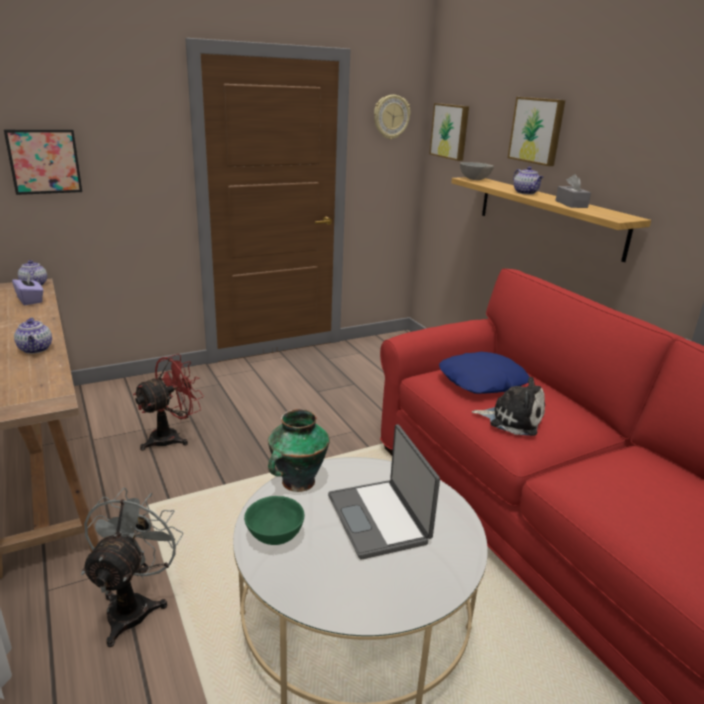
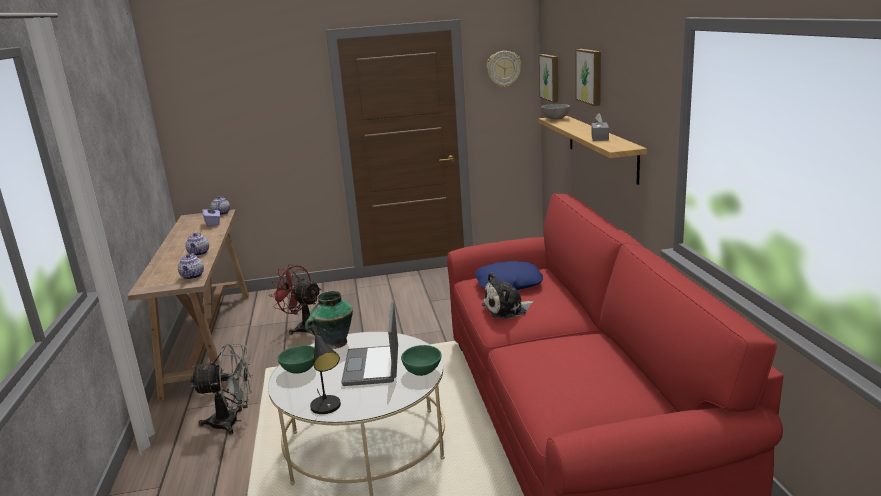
camera: 20 degrees right, 5 degrees down
picture [4,130,82,195] -> none
grey fan [81,488,183,647] -> grey fan turned 60 degrees clockwise [190,344,252,435]
red fan [133,354,204,451] -> red fan turned 120 degrees counterclockwise [270,264,321,335]
plush toy [472,377,545,436] -> plush toy turned 120 degrees clockwise [482,273,534,319]
teapot [513,166,543,195] -> teapot moved to [178,253,204,279]
none -> black table lamp [310,325,341,414]
none -> green bowl [401,345,442,376]

